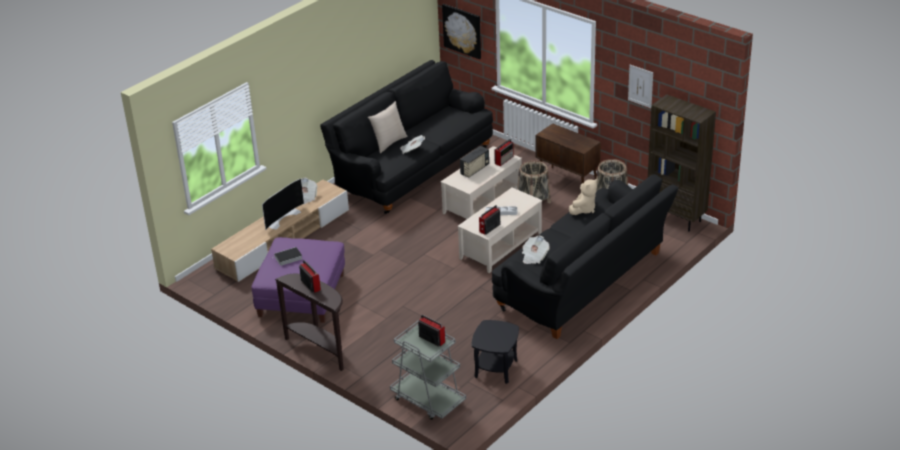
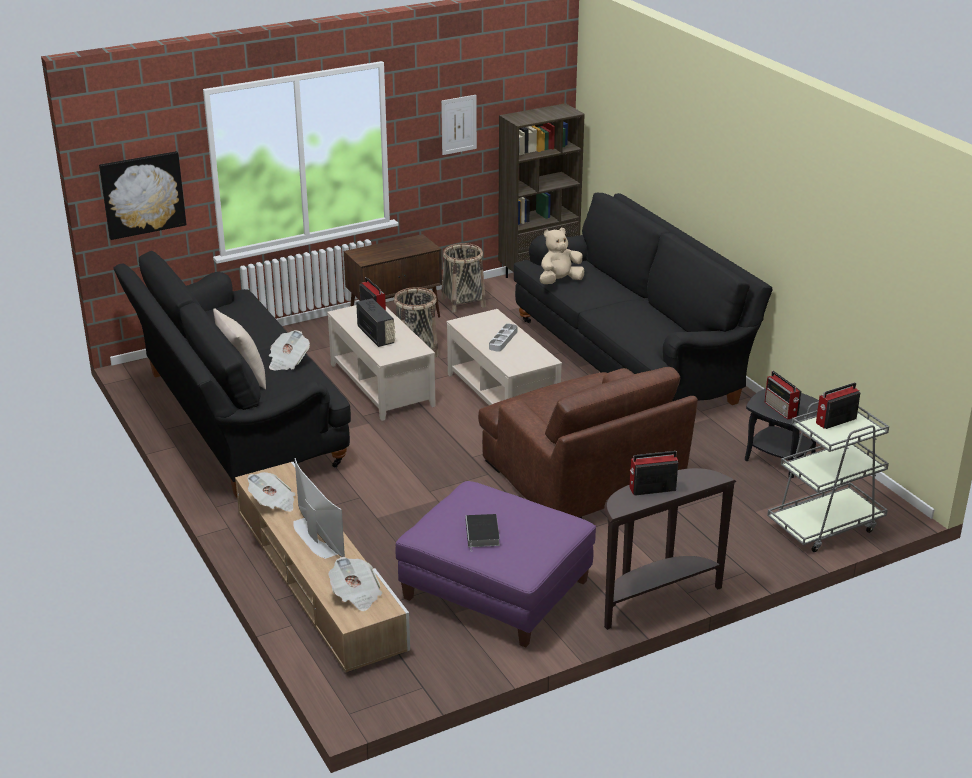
camera: 70 degrees left, 5 degrees down
radio [479,205,500,235] -> radio moved to [765,371,801,419]
newspaper [522,236,550,264] -> newspaper moved to [328,557,382,611]
beige plush toy [569,179,597,215] -> beige plush toy turned 90 degrees counterclockwise [540,228,584,284]
none -> brown armchair [478,367,698,519]

